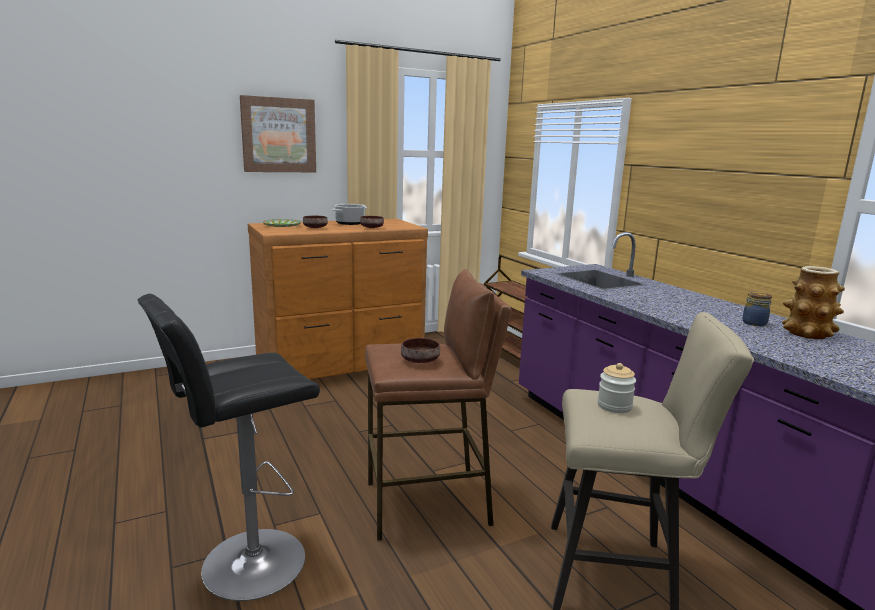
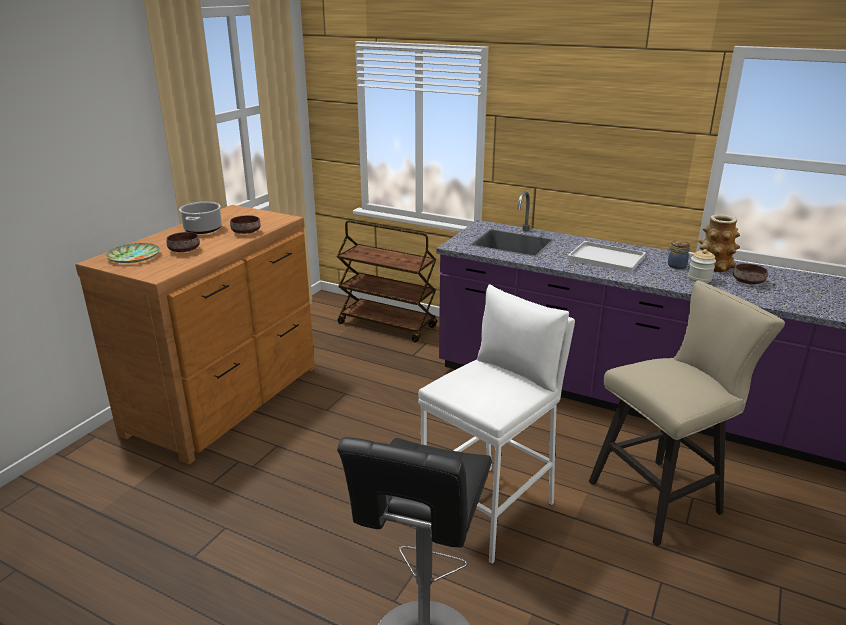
camera: 35 degrees left, 10 degrees up
picture [240,95,316,172] -> none
brown stool [365,269,512,541] -> white stool [418,285,575,564]
brown bowl [401,338,440,363] -> brown bowl moved to [733,264,768,284]
jar [597,363,636,413] -> jar moved to [688,249,716,283]
none -> white tray [567,241,646,273]

